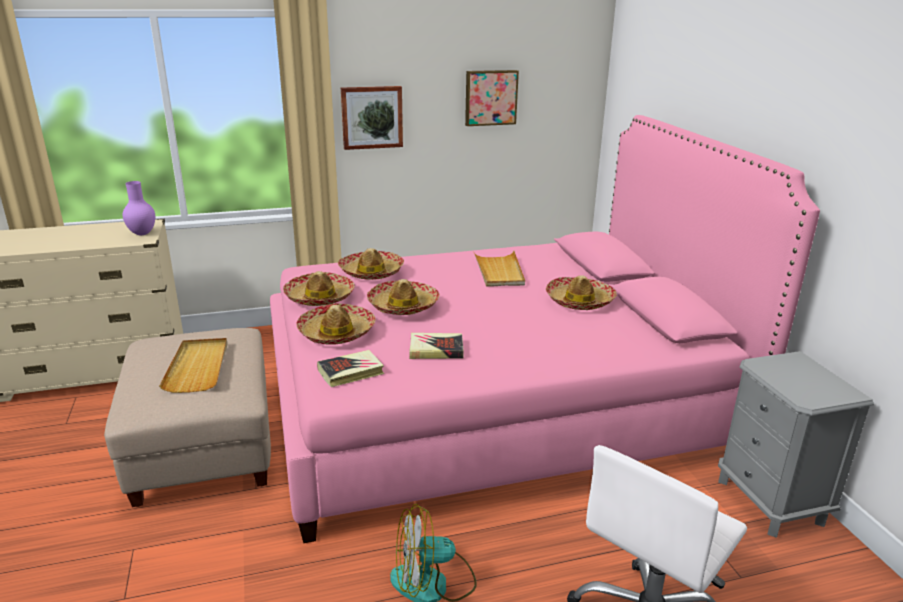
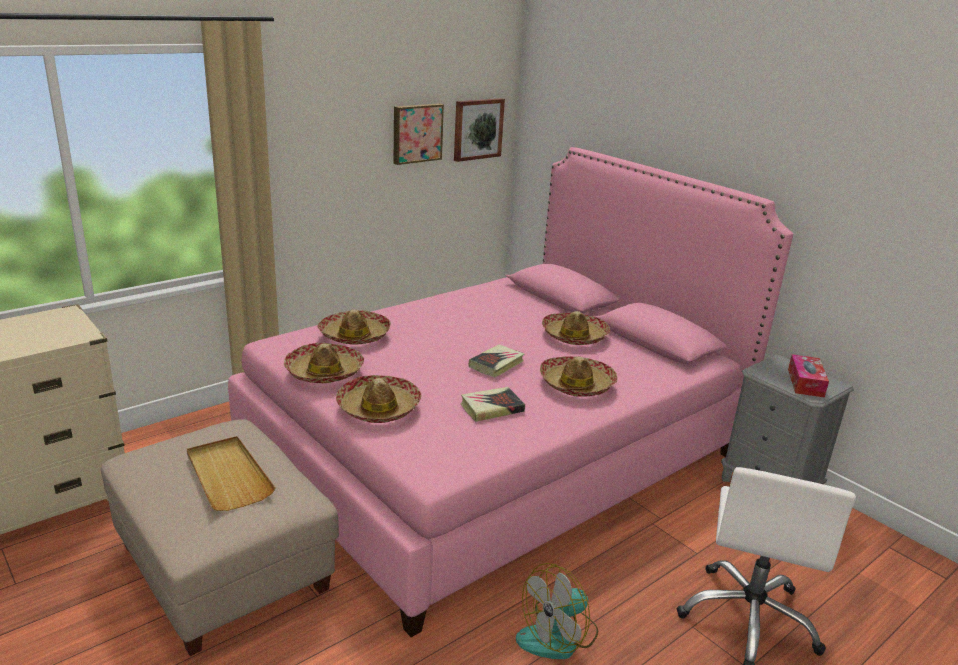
camera: 25 degrees left, 0 degrees up
purple vase [122,181,155,235] -> none
book [317,350,384,387] -> book moved to [469,344,524,377]
picture [341,86,403,150] -> picture moved to [454,98,505,162]
hat [367,279,440,315] -> hat moved to [540,356,618,397]
beige tray [474,251,525,287] -> none
none -> tissue box [788,354,829,398]

